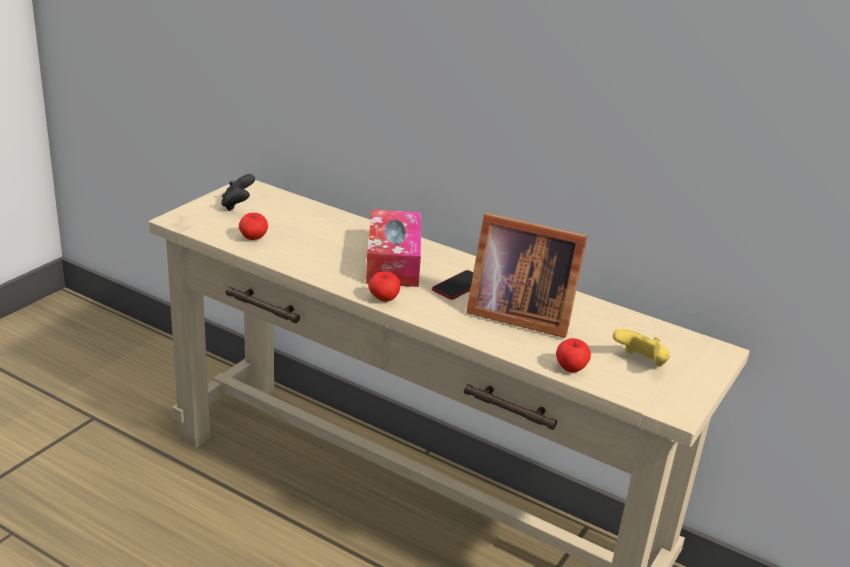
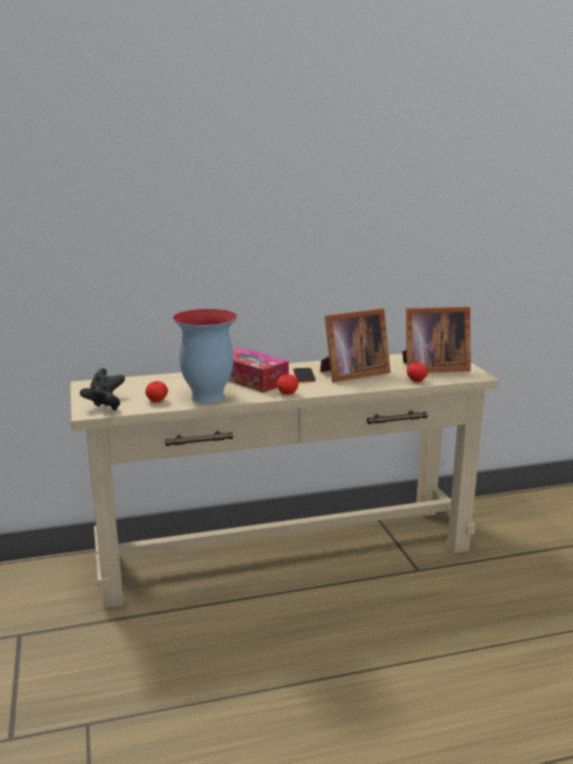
camera: 45 degrees left, 10 degrees down
yellow game controller [613,329,670,366] -> picture frame [402,307,471,373]
none -> black game controller [80,388,120,411]
none -> vase [172,309,238,403]

